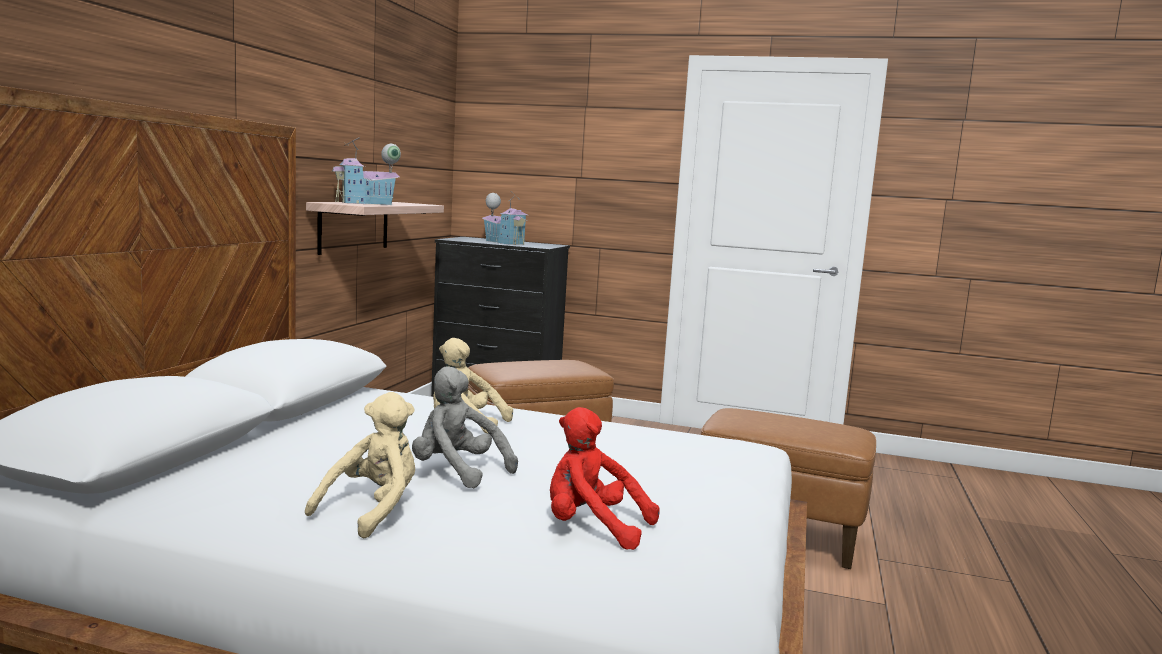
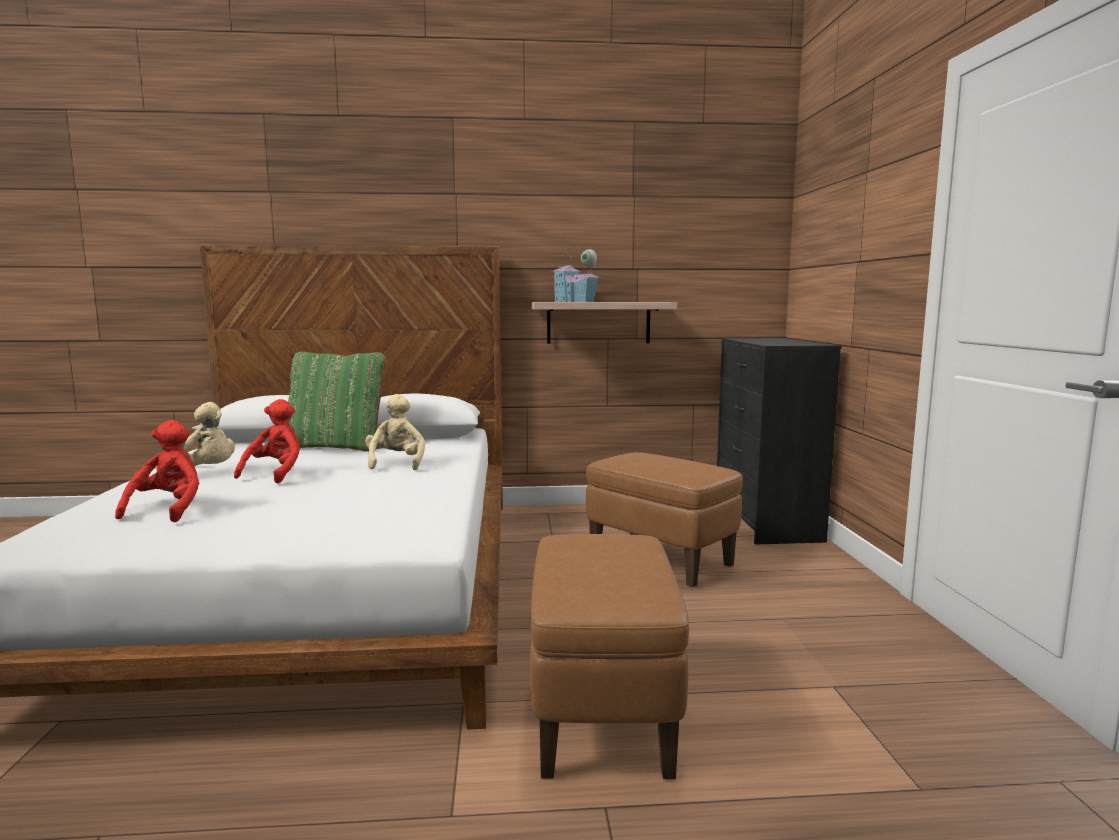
camera: 70 degrees right, 0 degrees up
grey plush toy [412,366,518,488] -> red plush toy [234,399,300,483]
toy house [482,191,528,245] -> none
none -> green pillow [288,351,387,451]

